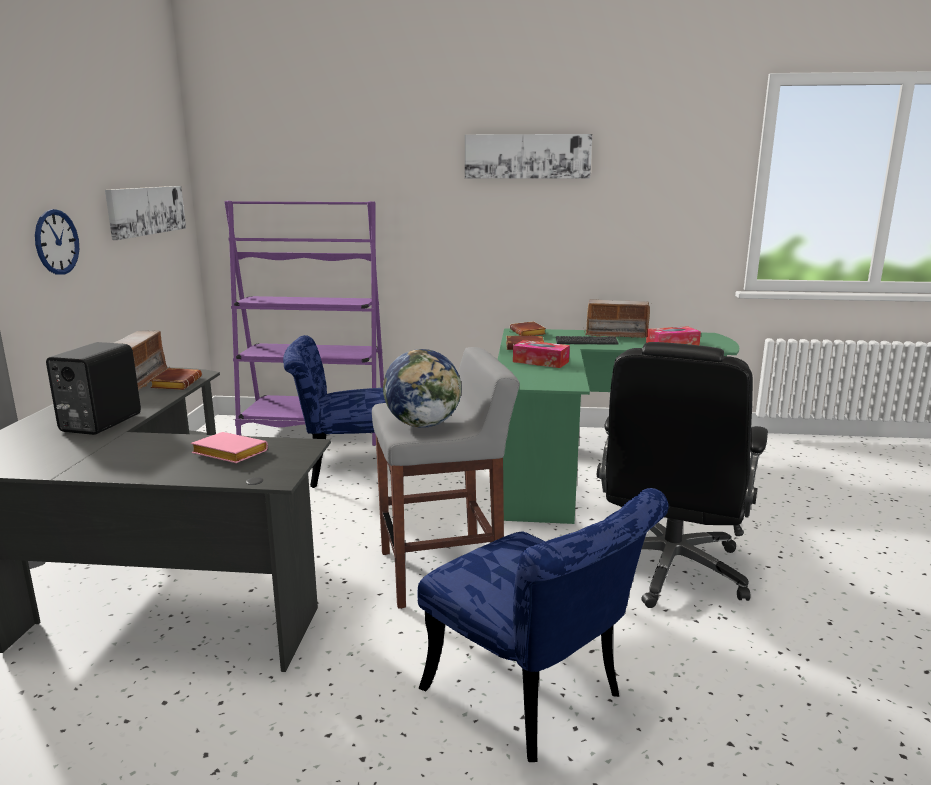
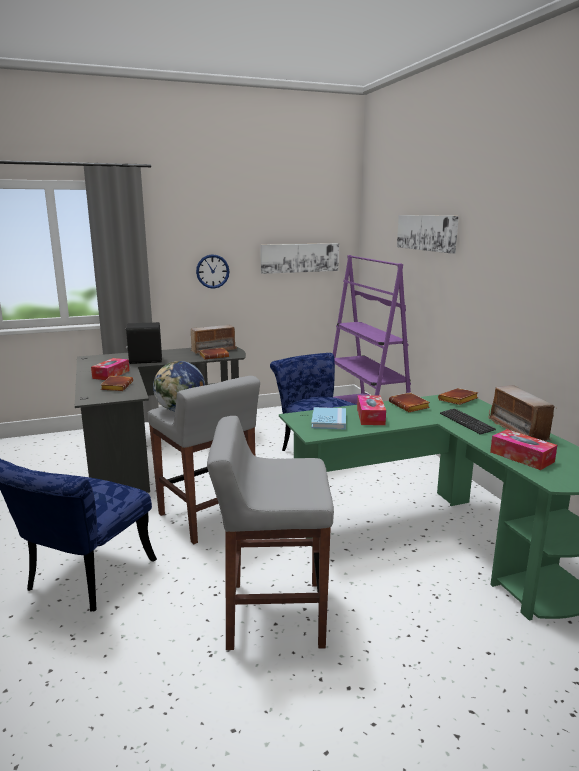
camera: 65 degrees right, 0 degrees up
pink book [191,432,268,463] -> brown book [100,376,133,391]
picture [465,134,592,179] -> picture moved to [397,215,459,254]
black office chair [597,342,768,608] -> grey stool [207,416,334,650]
none -> tissue box [91,358,129,380]
none -> blue book [311,407,346,430]

